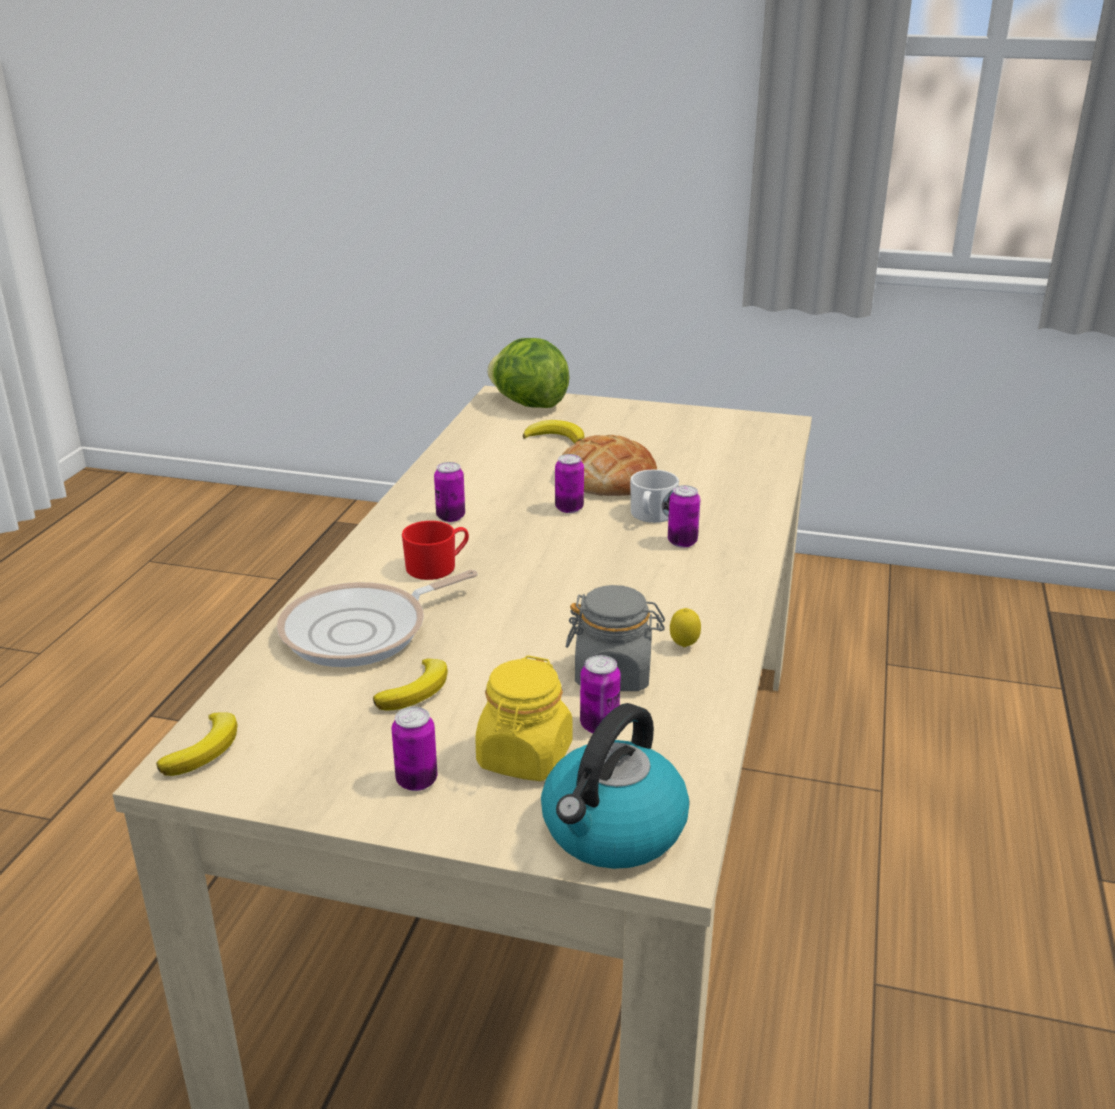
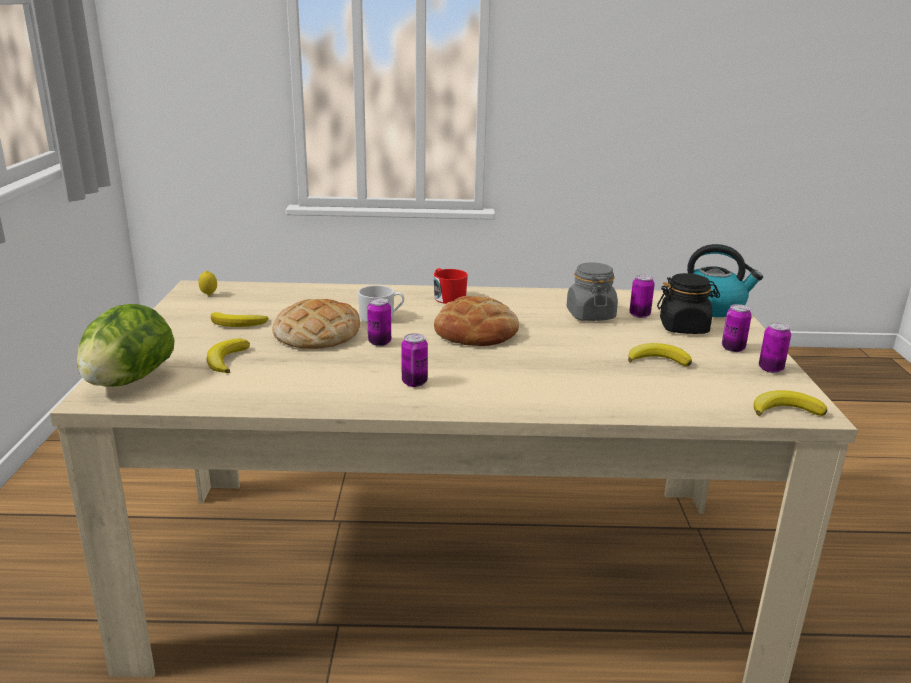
camera: 105 degrees left, 5 degrees down
frying pan [277,570,477,667] -> none
red mug [402,521,469,580] -> red mug moved to [434,268,468,304]
yellow jar [475,655,572,781] -> black jar [657,273,720,334]
can [668,485,700,548] -> can moved to [759,322,791,373]
lemon [670,608,701,647] -> lemon moved to [198,271,217,296]
none -> banana [211,312,268,327]
none -> bread [434,296,519,346]

